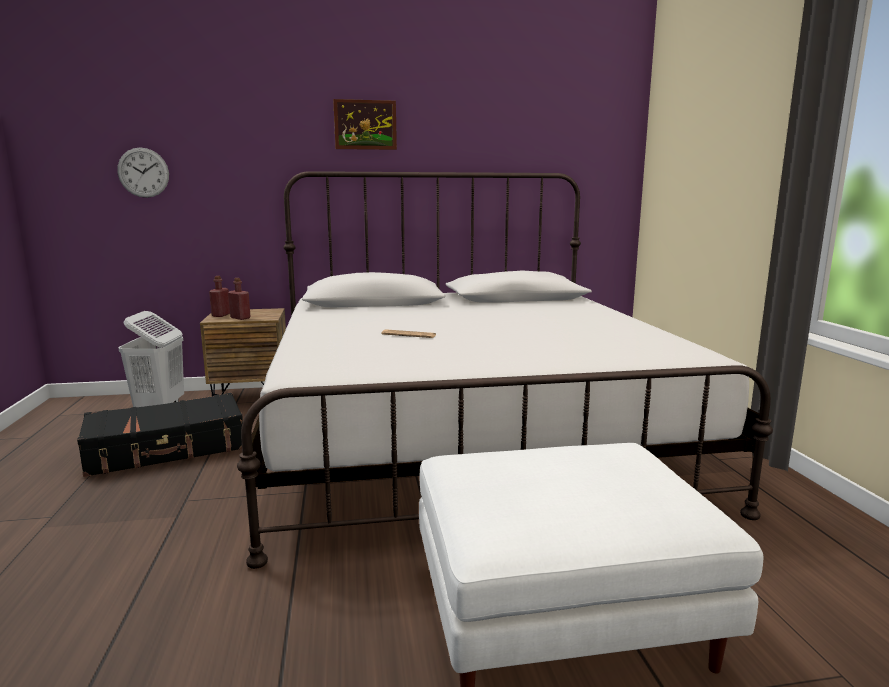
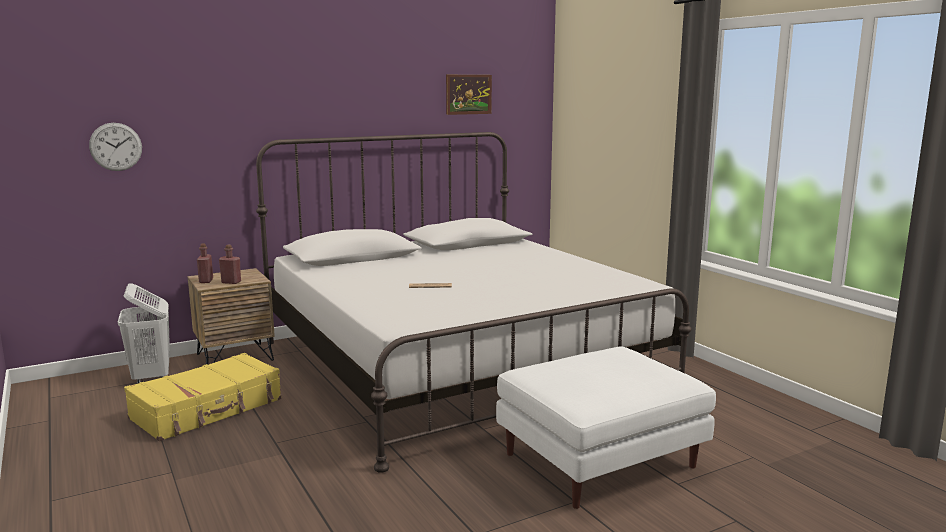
camera: 20 degrees left, 0 degrees up
black suitcase [77,393,243,477] -> yellow suitcase [124,353,282,441]
picture [333,99,397,150] -> picture moved to [446,75,492,115]

